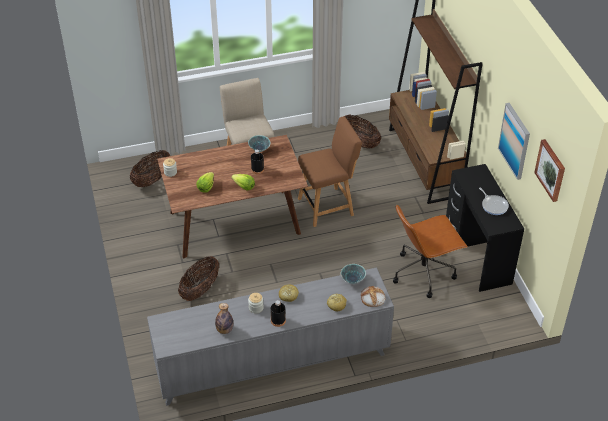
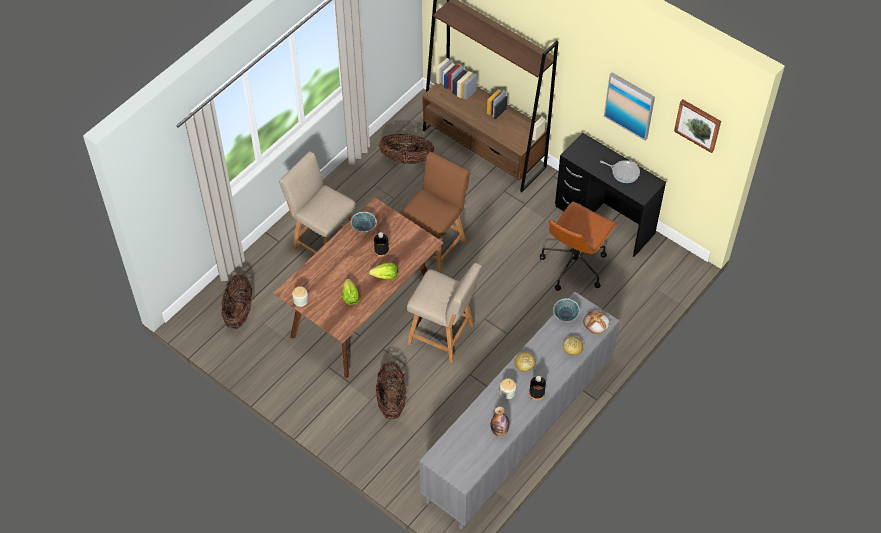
camera: 35 degrees left, 10 degrees up
none -> beige chair [407,263,482,363]

